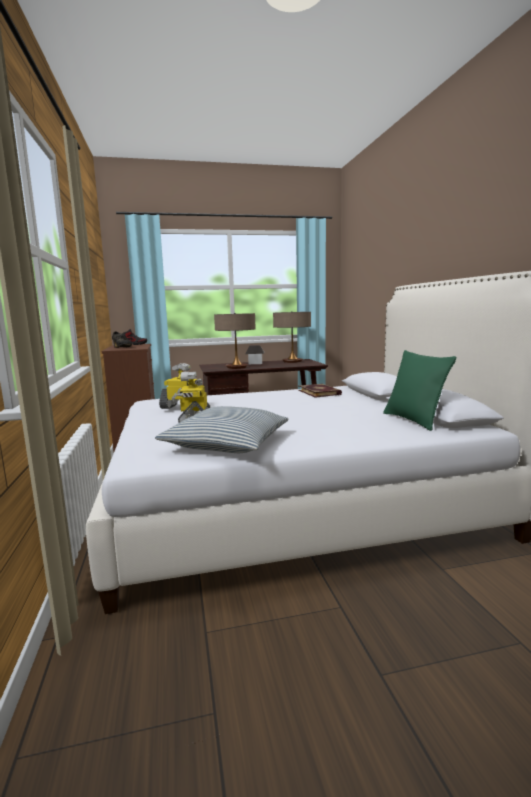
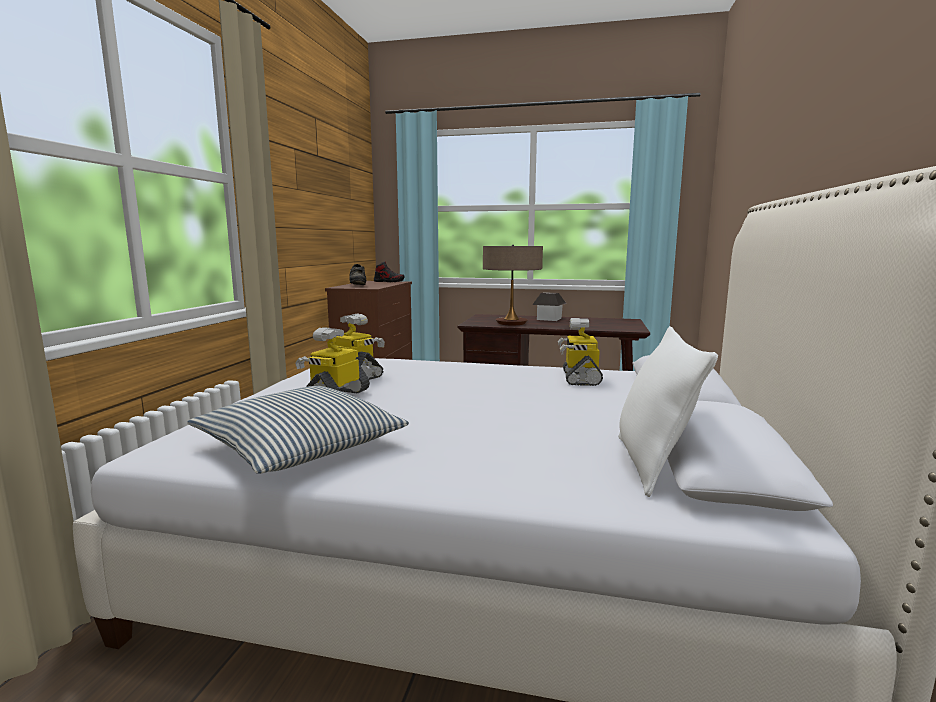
camera: 25 degrees right, 0 degrees up
table lamp [273,311,311,363] -> none
book [298,384,342,398] -> toy robot [558,318,603,386]
green pillow [383,350,456,431] -> white pillow [618,326,718,497]

